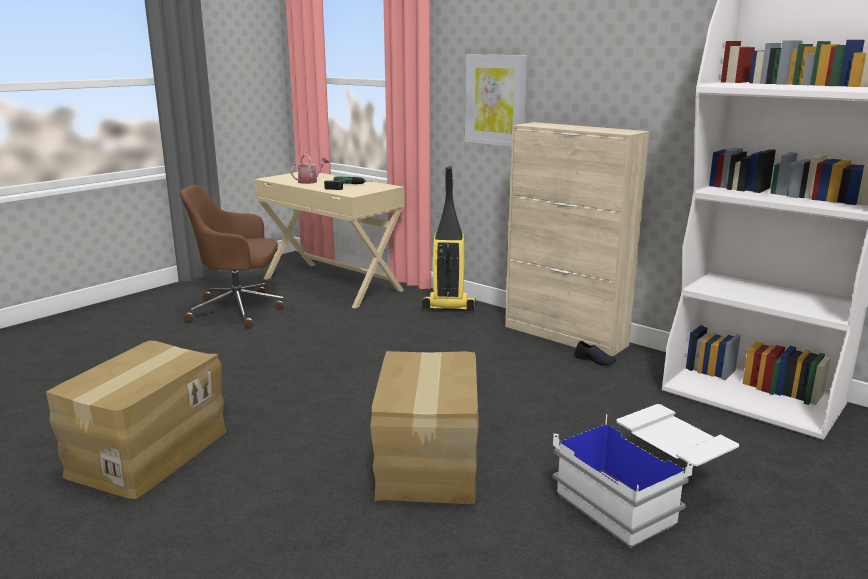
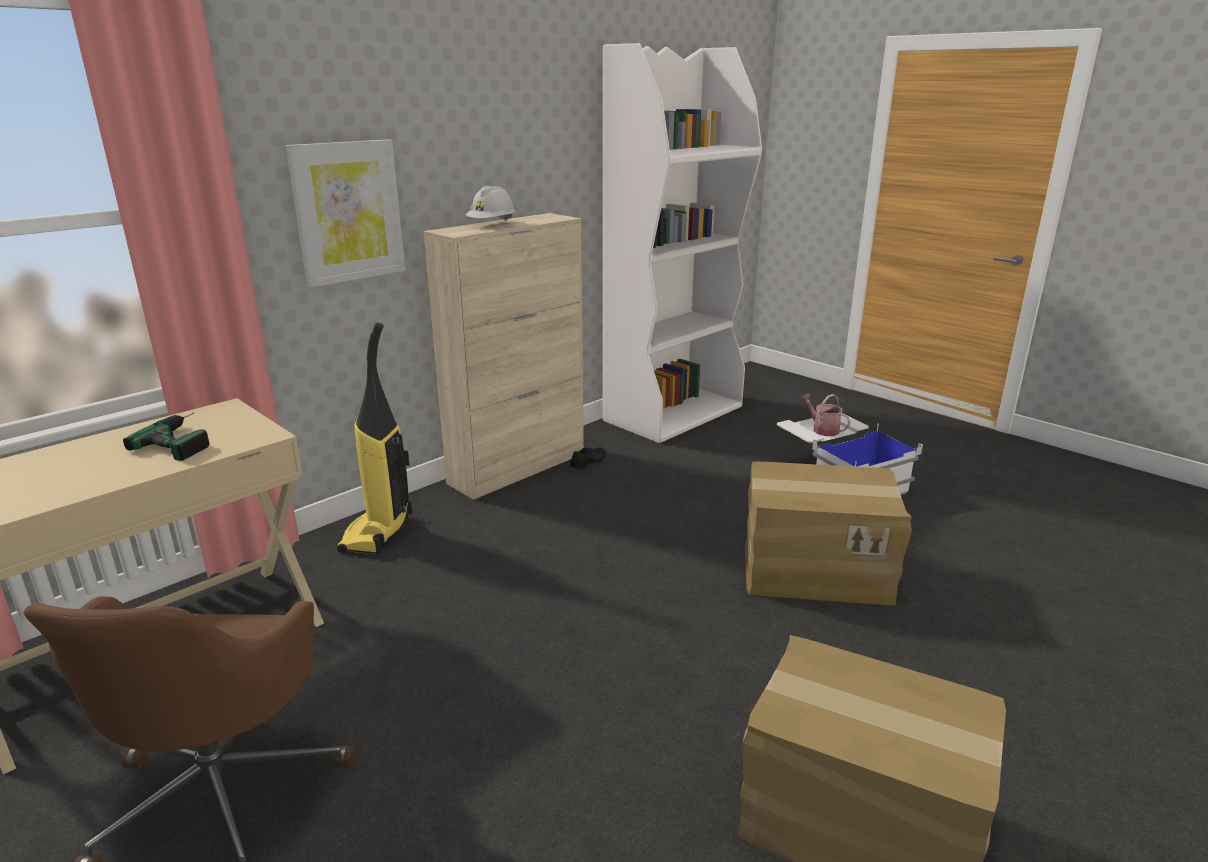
camera: 85 degrees left, 5 degrees up
watering can [290,154,329,184] -> watering can moved to [800,393,851,436]
none -> white hard hat [466,186,516,221]

